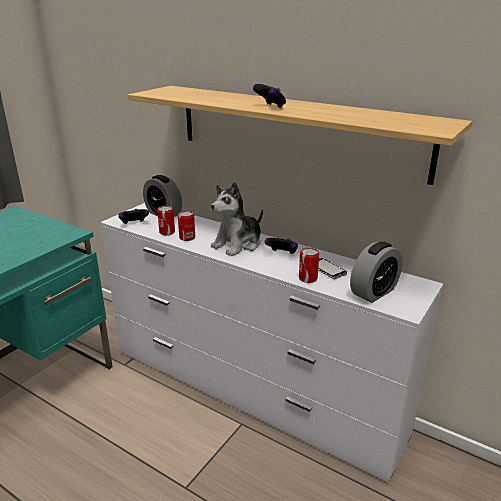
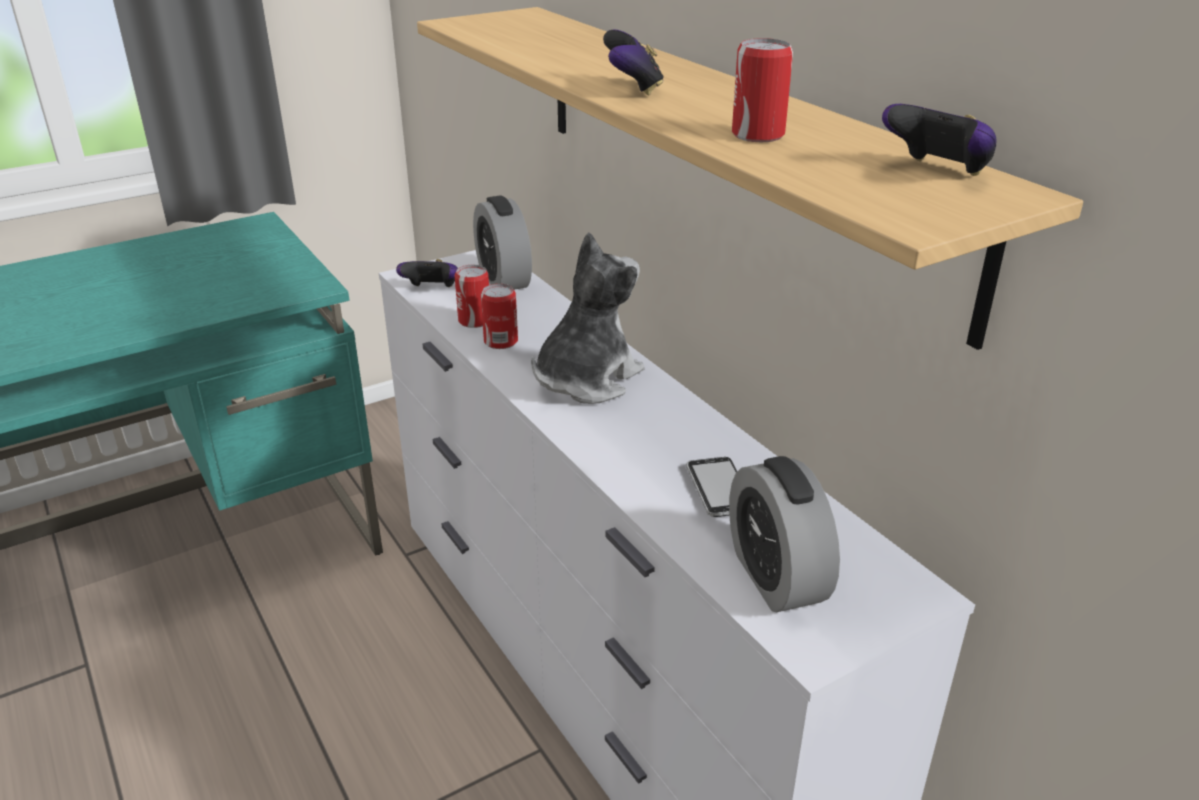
camera: 25 degrees right, 5 degrees up
plush toy [211,182,263,256] -> plush toy turned 150 degrees clockwise [531,232,644,404]
game controller [265,238,298,254] -> game controller moved to [882,104,996,176]
can [299,247,319,283] -> can moved to [732,38,793,142]
alarm clock [350,241,403,303] -> alarm clock turned 90 degrees clockwise [729,456,840,613]

